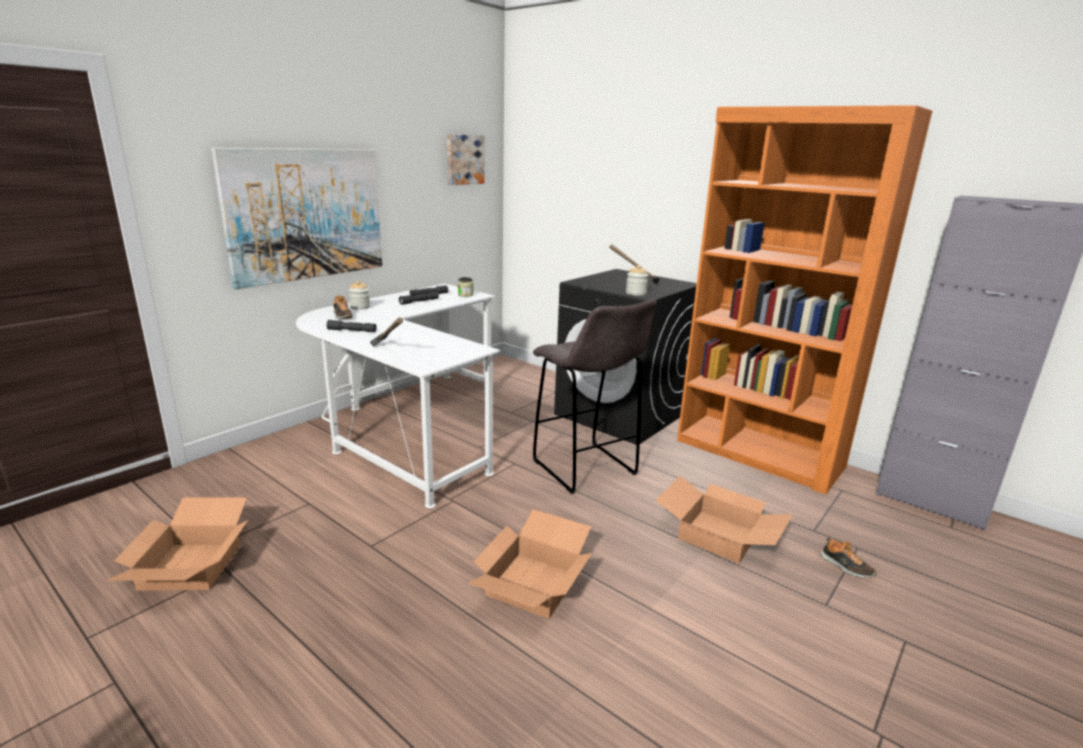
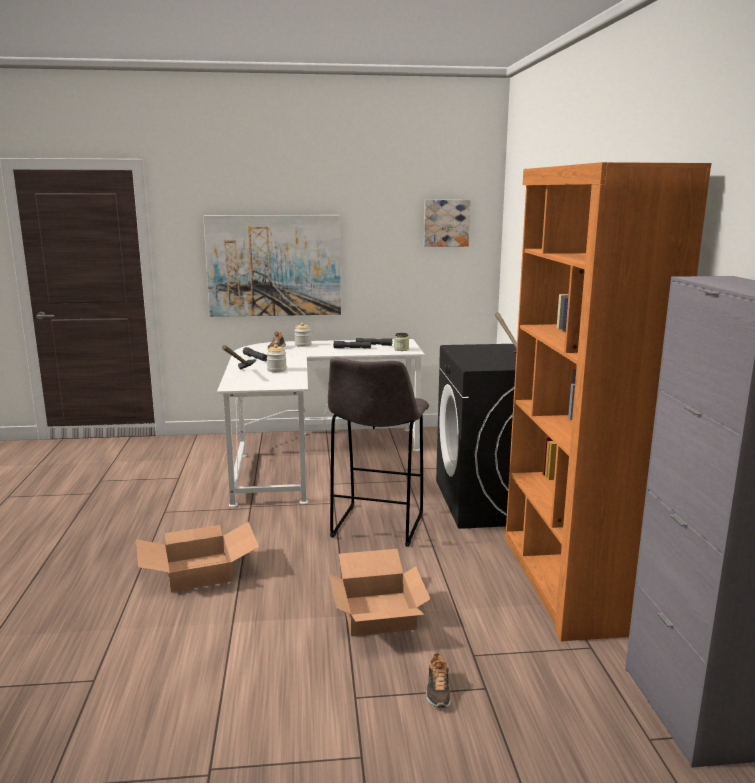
camera: 45 degrees right, 5 degrees down
cardboard box [106,497,248,590] -> none
jar [626,265,649,296] -> jar moved to [266,344,287,372]

